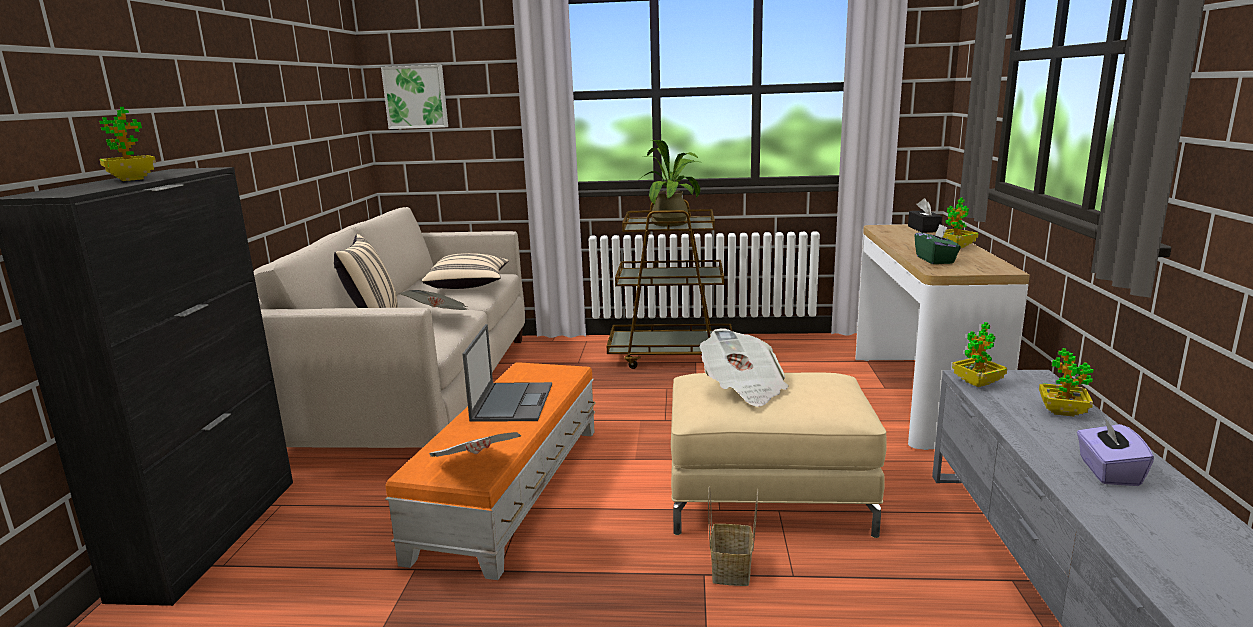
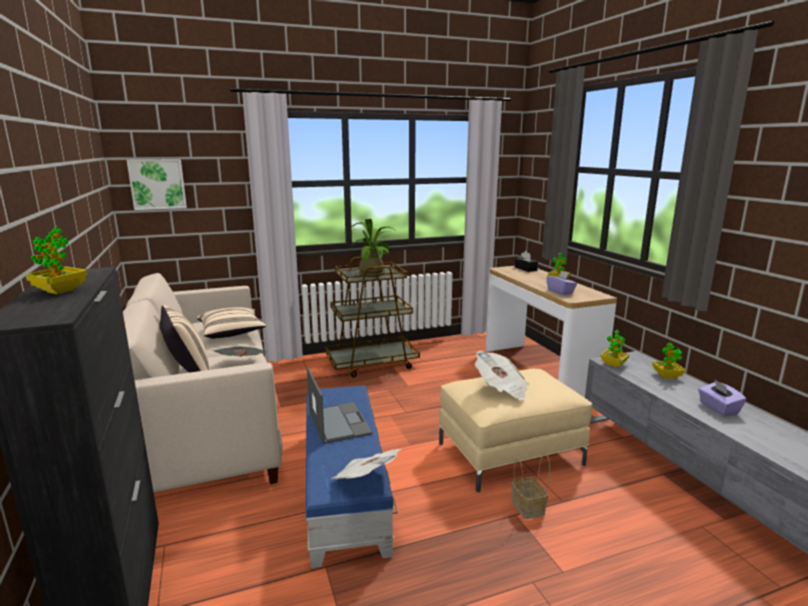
camera: 25 degrees left, 0 degrees up
orange ottoman [385,362,596,580] -> blue ottoman [306,385,398,568]
green tissue box [914,224,961,264] -> purple tissue box [546,270,577,295]

